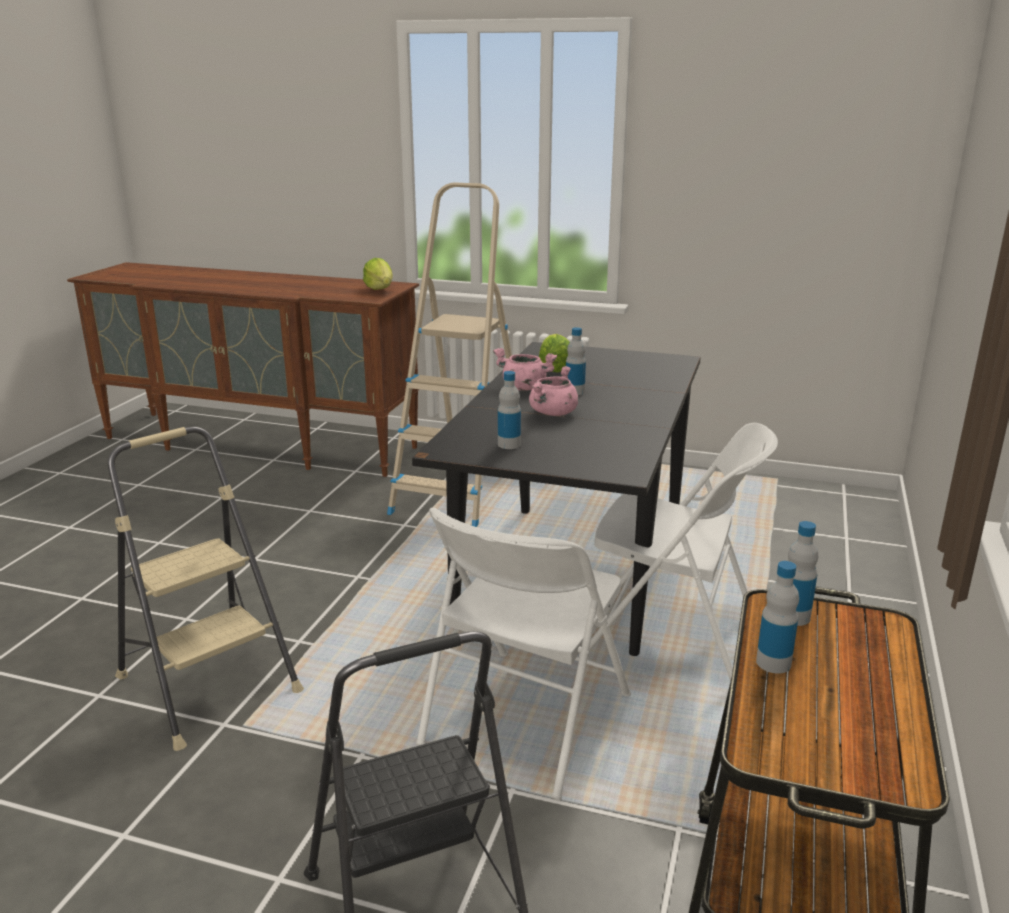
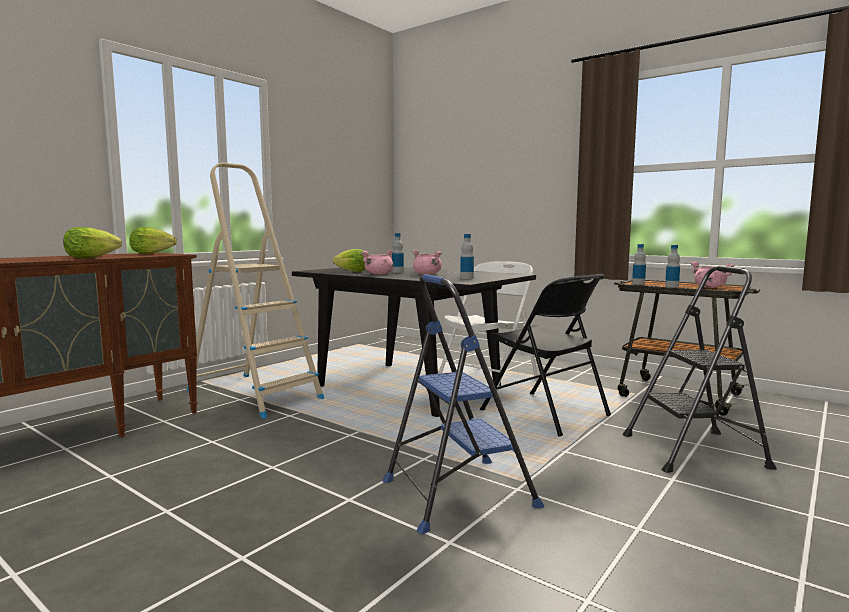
camera: 70 degrees left, 15 degrees down
beige step ladder [108,427,304,751] -> blue step ladder [382,274,544,534]
white chair [416,508,631,801] -> black chair [480,274,611,437]
none -> lettuce [63,227,122,258]
none -> pink cooking pot [691,262,735,288]

